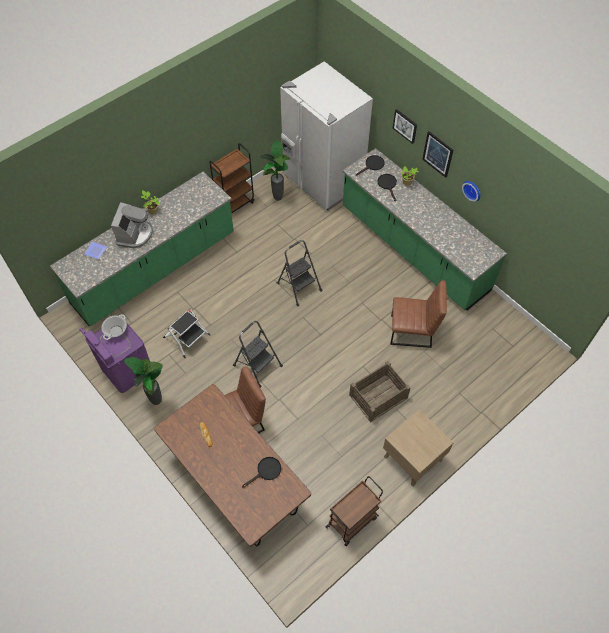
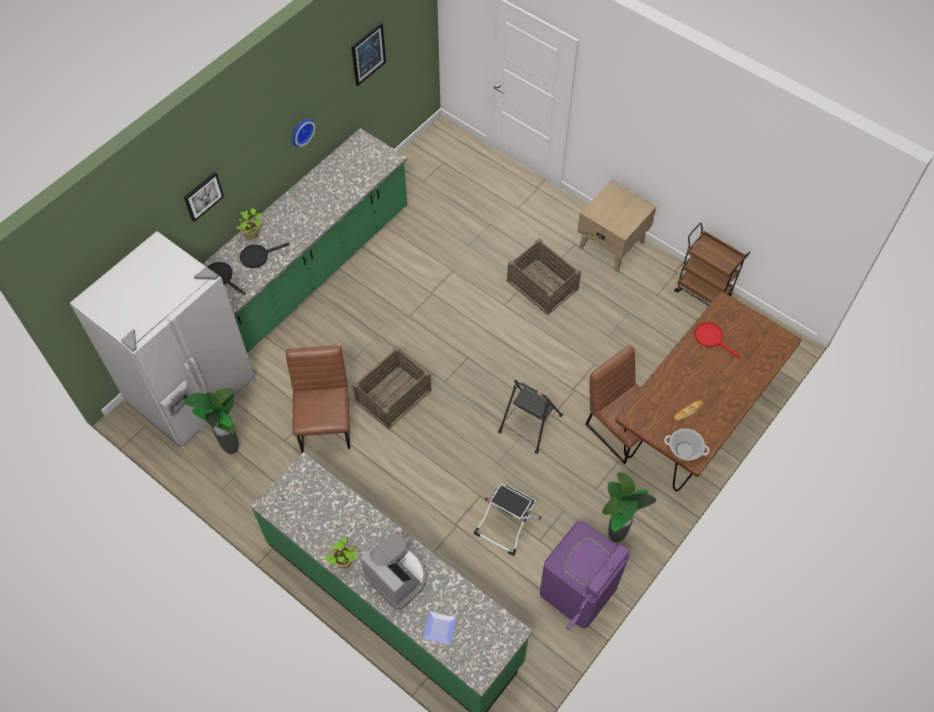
camera: 100 degrees left, 0 degrees up
cooking pot [101,314,127,340] -> cooking pot moved to [664,428,710,461]
coffee machine [111,202,153,248] -> coffee machine turned 45 degrees clockwise [360,534,427,610]
brown cart [209,143,254,214] -> none
black frying pan [242,457,281,488] -> red frying pan [694,322,741,358]
black step ladder [276,240,323,306] -> crate [352,346,432,429]
brown chair [390,280,447,348] -> brown chair moved to [286,345,350,453]
picture [422,131,454,178] -> picture moved to [351,22,386,86]

